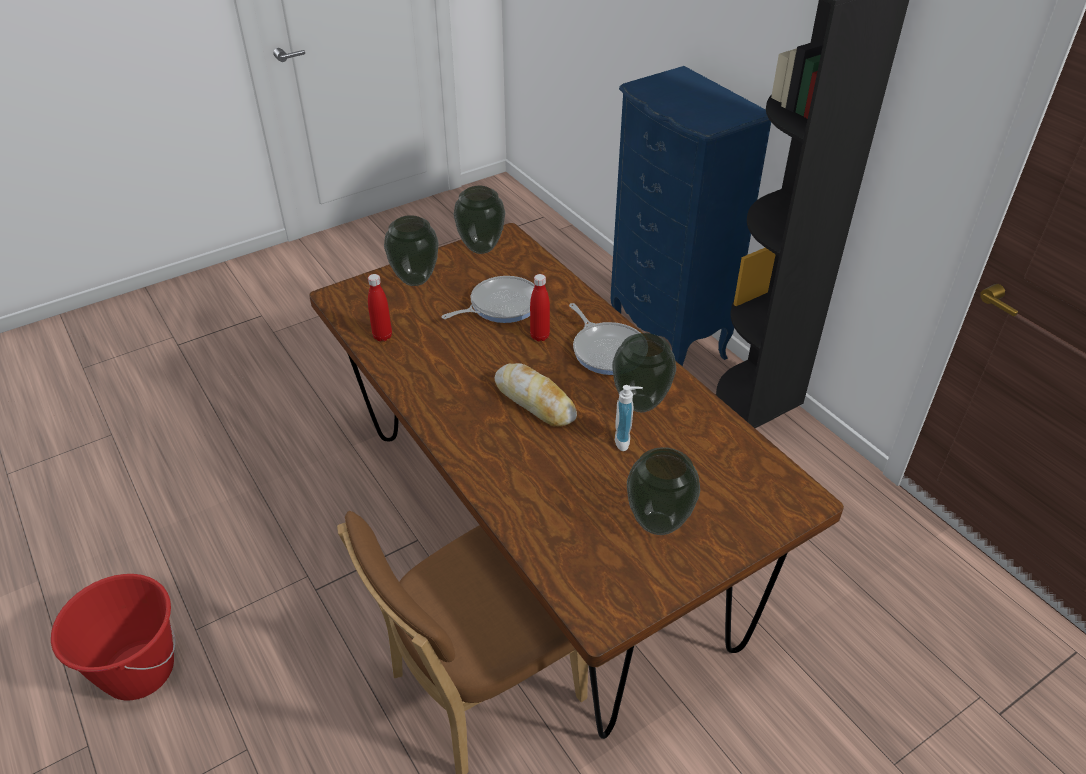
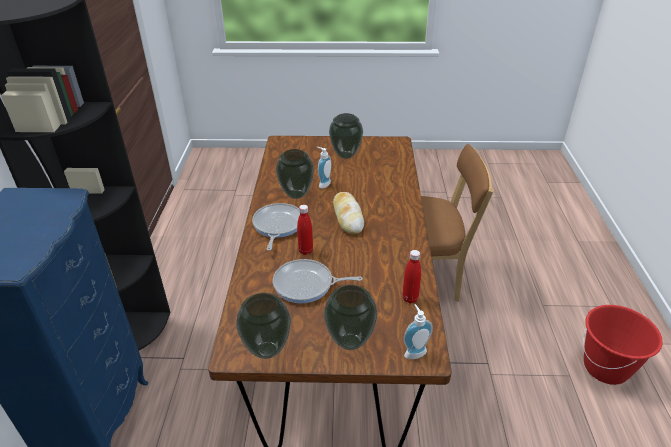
camera: 145 degrees left, 5 degrees down
none -> soap dispenser [403,304,433,359]

